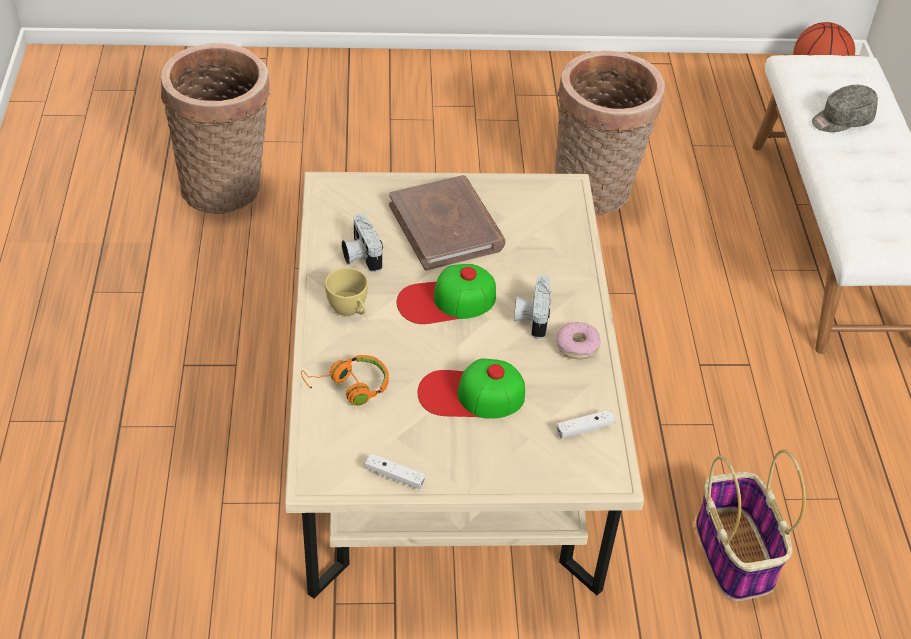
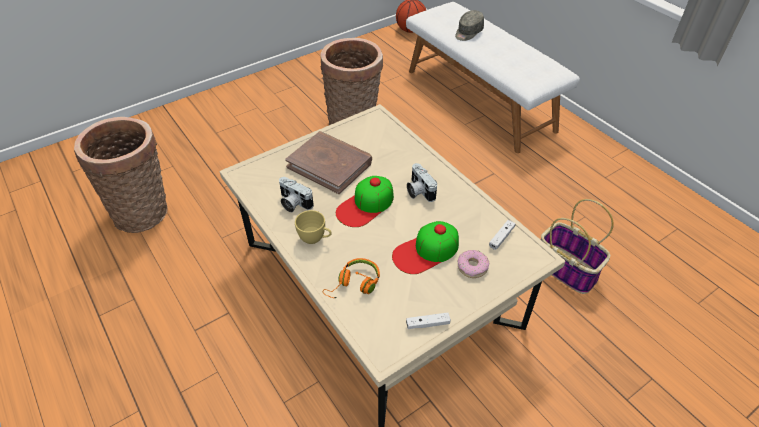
camera: 30 degrees left, 0 degrees up
donut [556,322,601,359] -> donut moved to [457,250,489,278]

